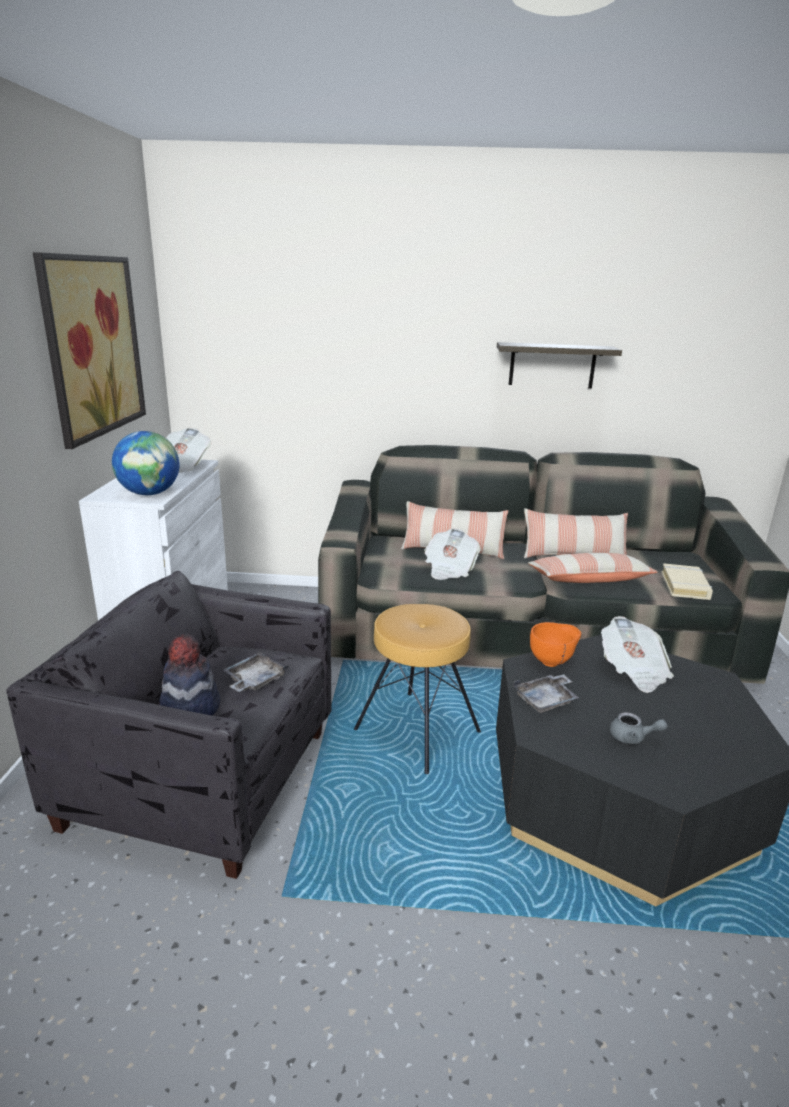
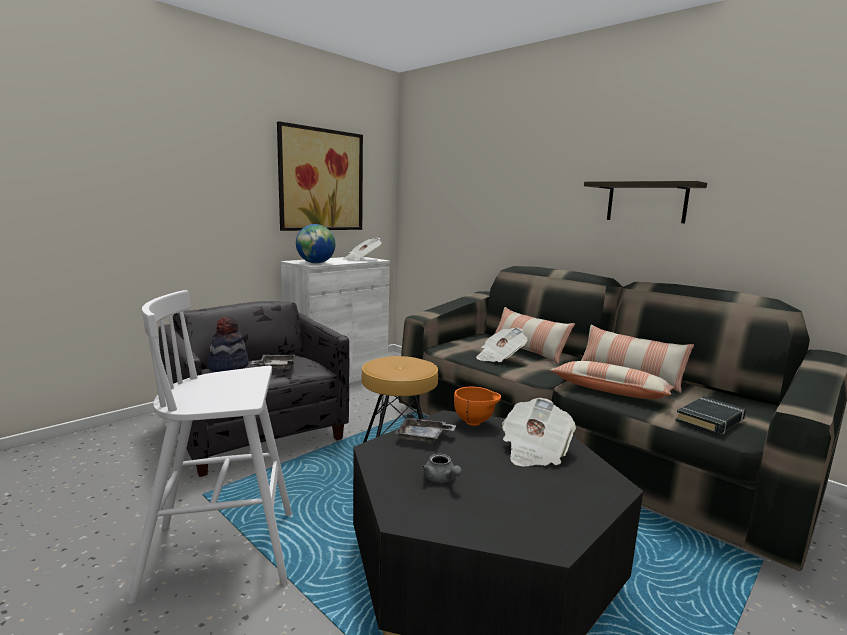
camera: 40 degrees right, 10 degrees down
beige book [661,563,713,600] -> black book [675,396,746,436]
none -> white stool [127,290,292,604]

